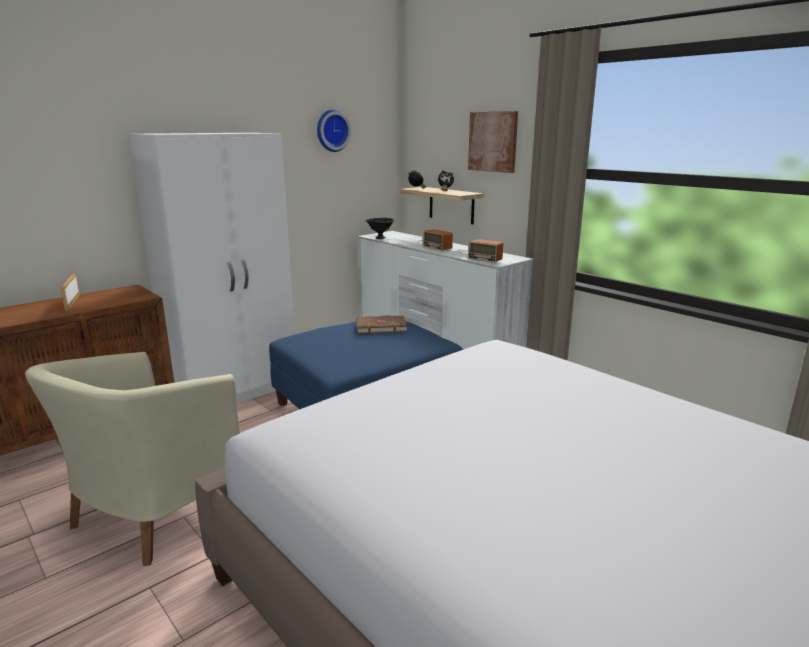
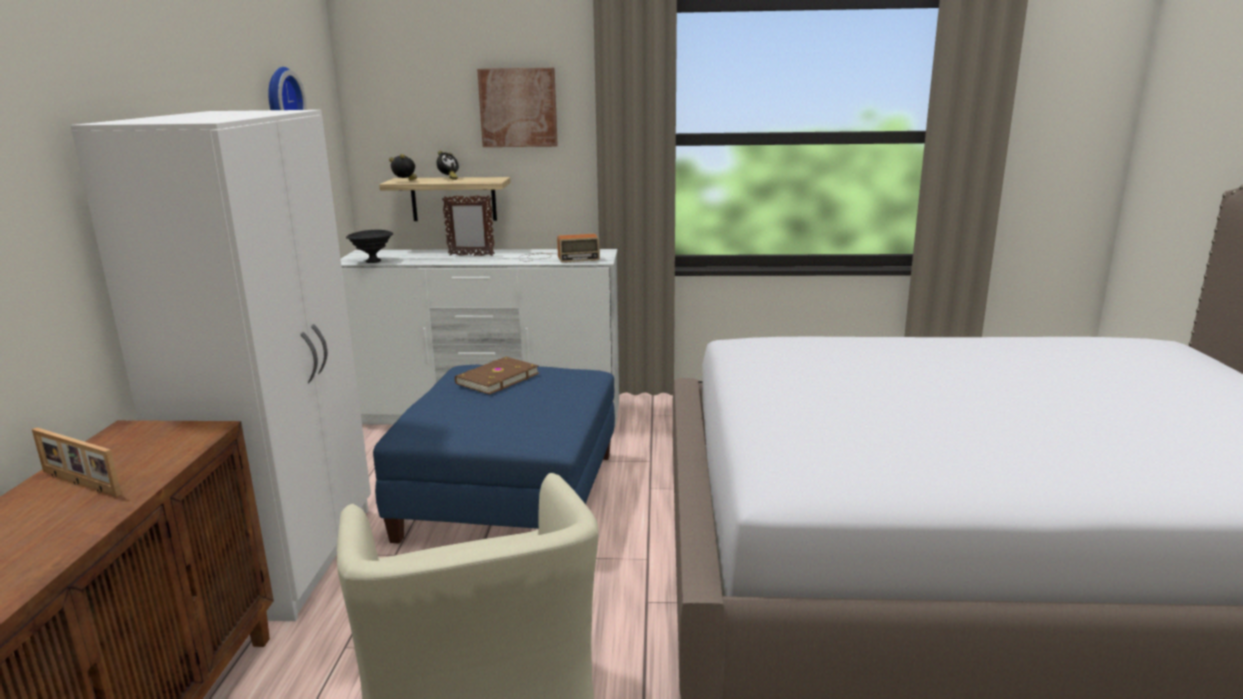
camera: 45 degrees left, 0 degrees up
radio [417,229,453,251] -> picture frame [442,195,495,256]

